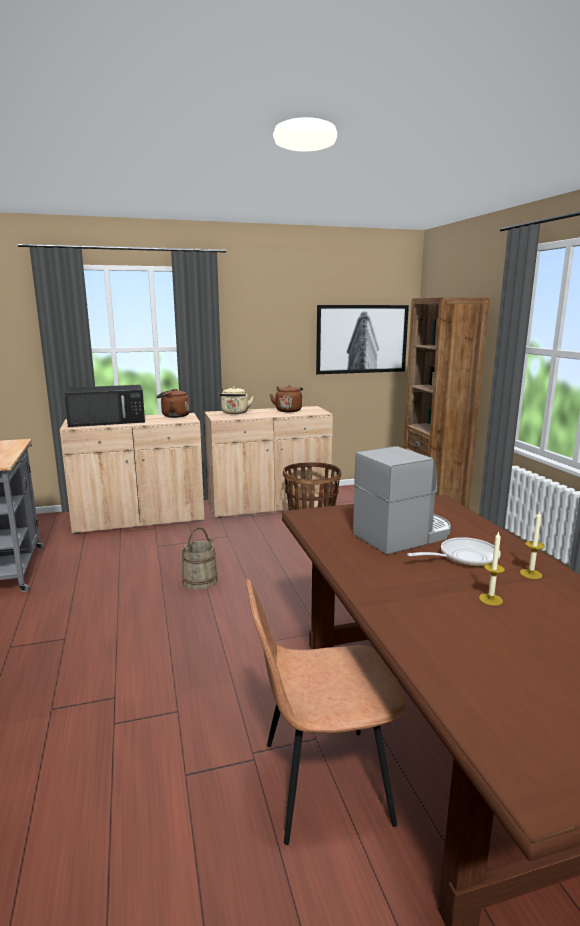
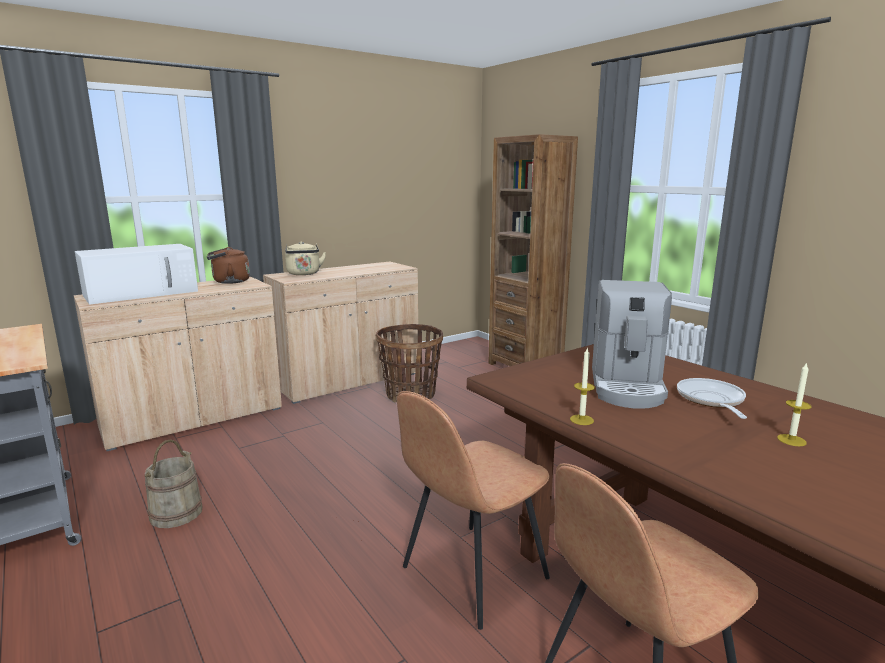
camera: 20 degrees left, 0 degrees up
black microwave [64,385,145,427] -> white microwave [75,244,198,305]
beige bucket [182,527,218,590] -> beige bucket moved to [145,440,203,528]
brown kettle [270,385,303,412] -> none
picture [316,305,409,374] -> none
coffee machine [353,446,451,555] -> coffee machine turned 150 degrees clockwise [592,280,672,409]
frying pan [407,537,501,567] -> frying pan turned 45 degrees counterclockwise [677,378,747,419]
candle [520,511,545,579] -> candle moved to [570,347,595,425]
none -> brown chair [397,391,550,630]

